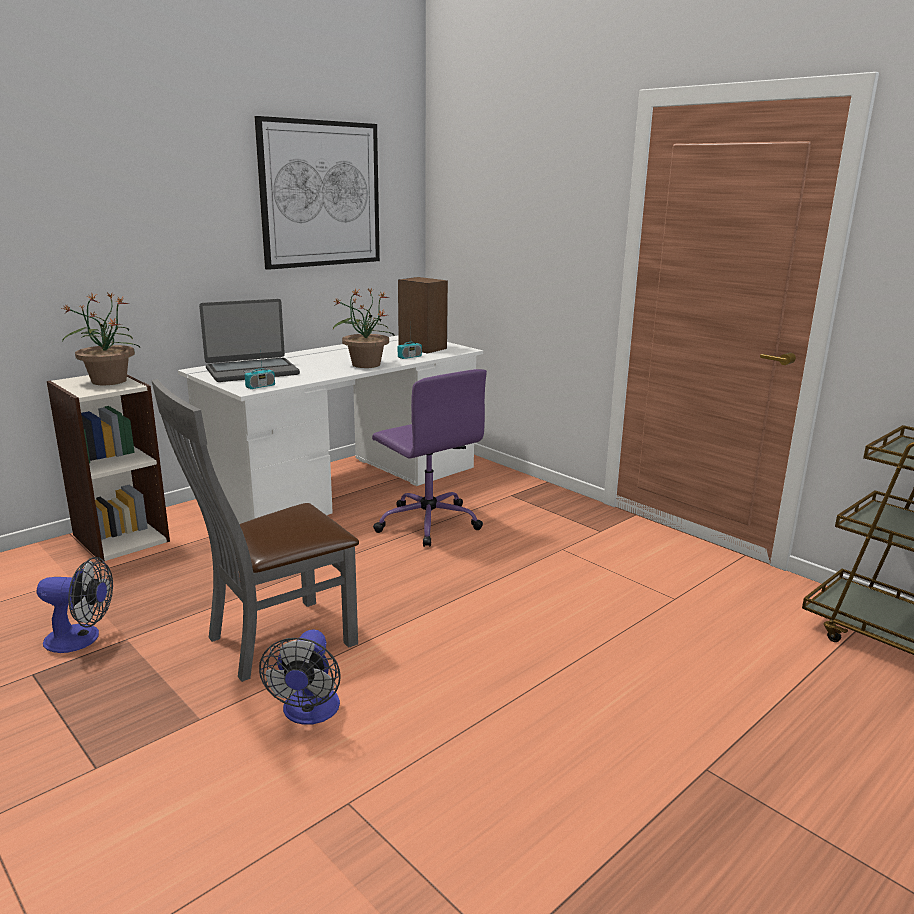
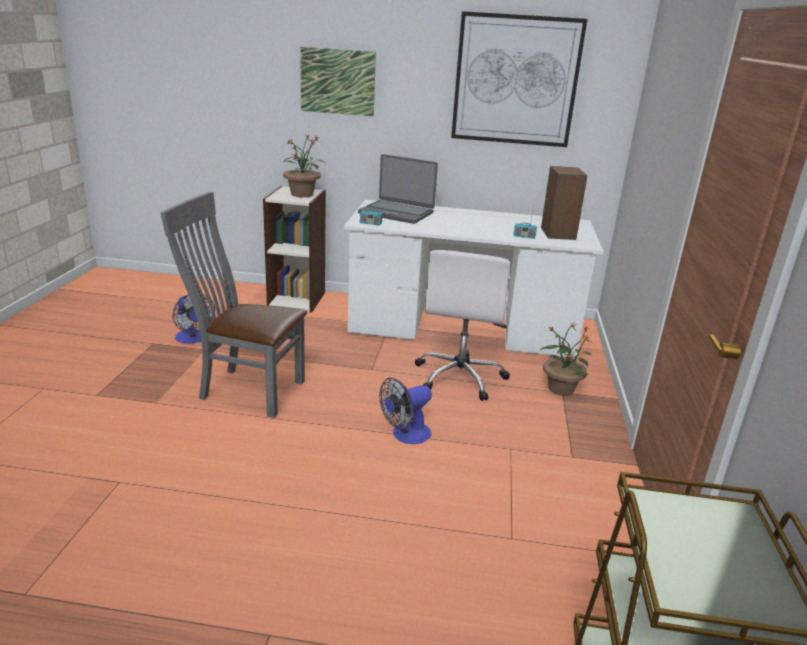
camera: 50 degrees right, 5 degrees up
fan [259,630,341,725] -> fan moved to [379,378,432,444]
potted plant [333,288,395,368] -> potted plant moved to [541,323,593,396]
purple office chair [372,369,487,547] -> white office chair [415,250,510,401]
none -> picture [300,47,376,116]

